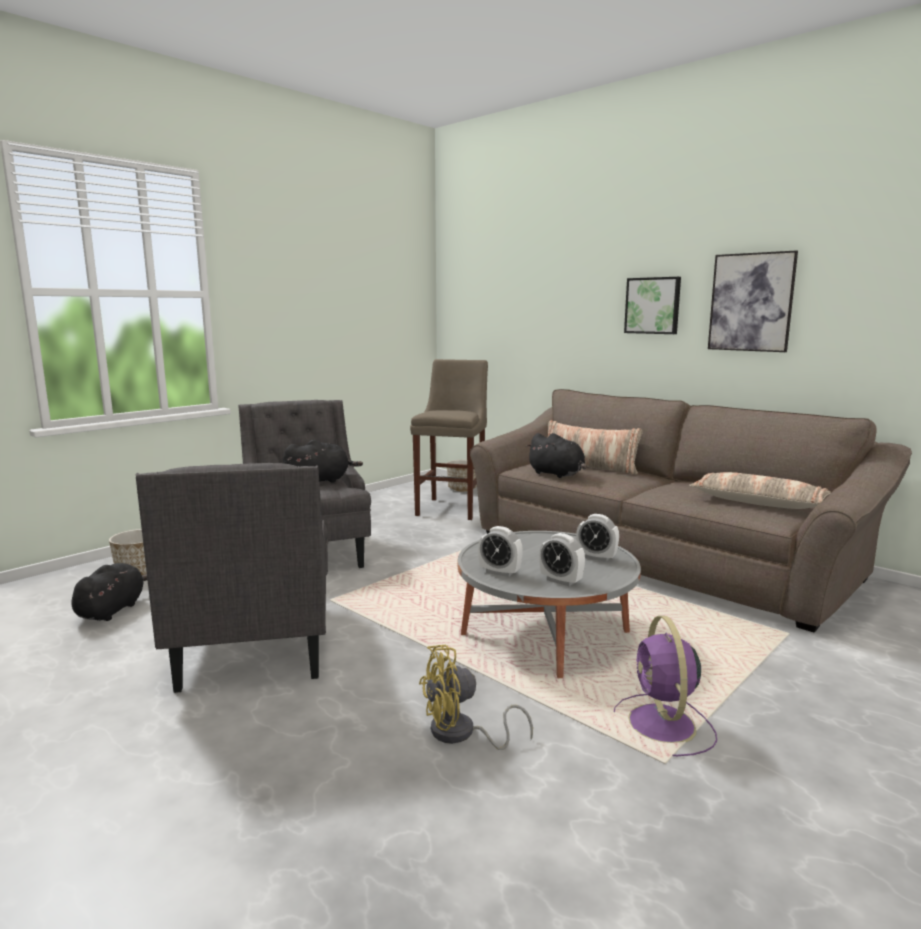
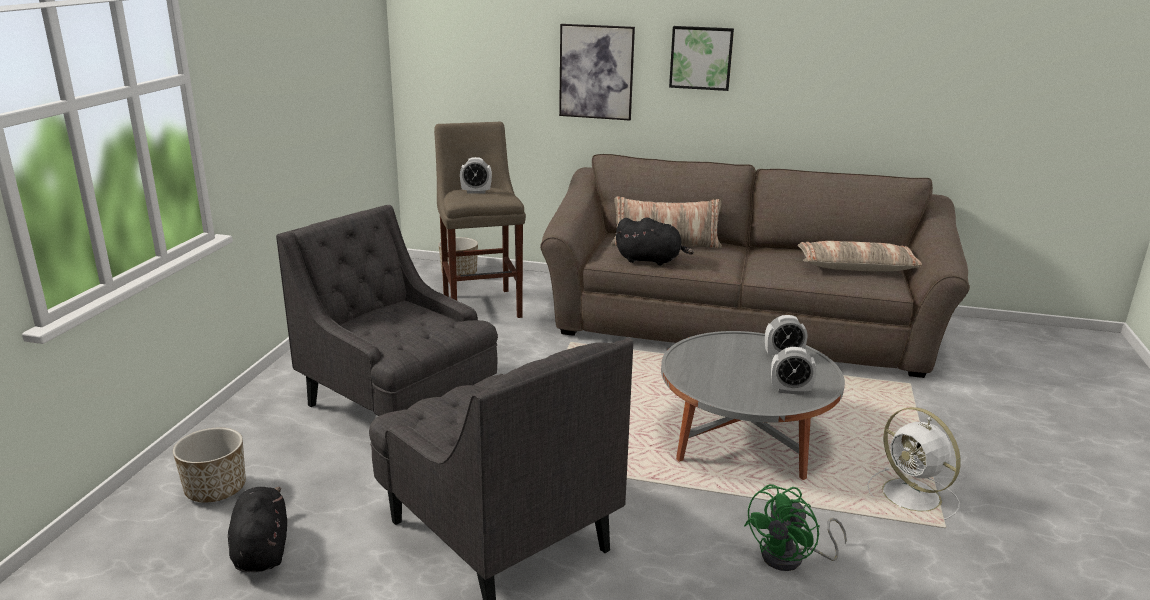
camera: 30 degrees left, 10 degrees up
black plush toy [283,440,363,483] -> none
yellow fan [419,645,533,750] -> green fan [744,484,847,571]
alarm clock [478,526,523,577] -> alarm clock moved to [460,157,492,194]
purple fan [614,616,717,756] -> white fan [867,407,961,520]
picture [708,250,798,352] -> picture moved to [559,24,635,121]

